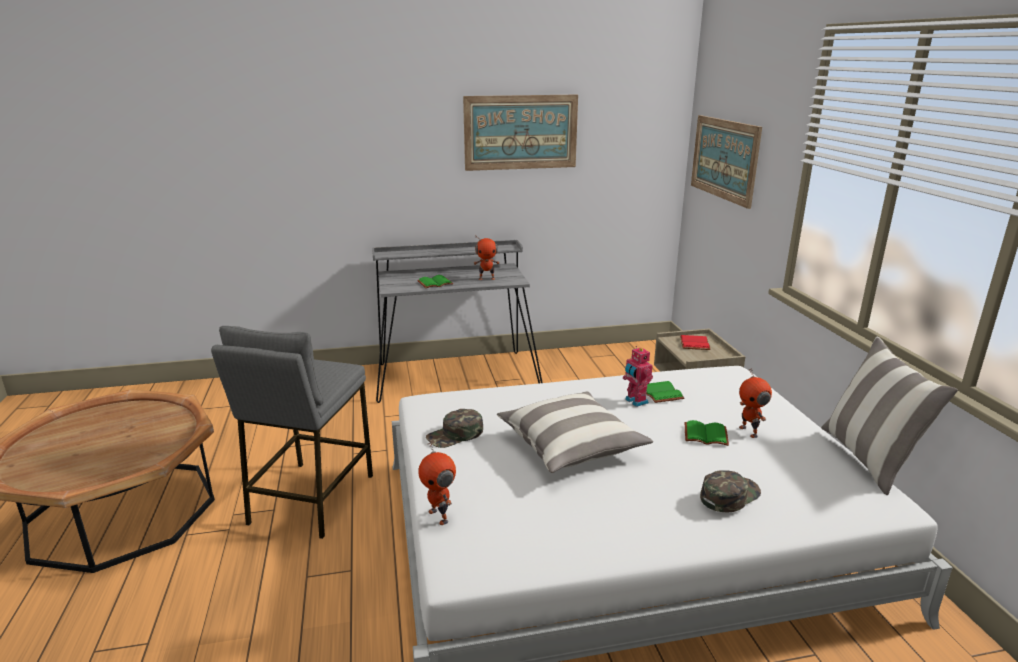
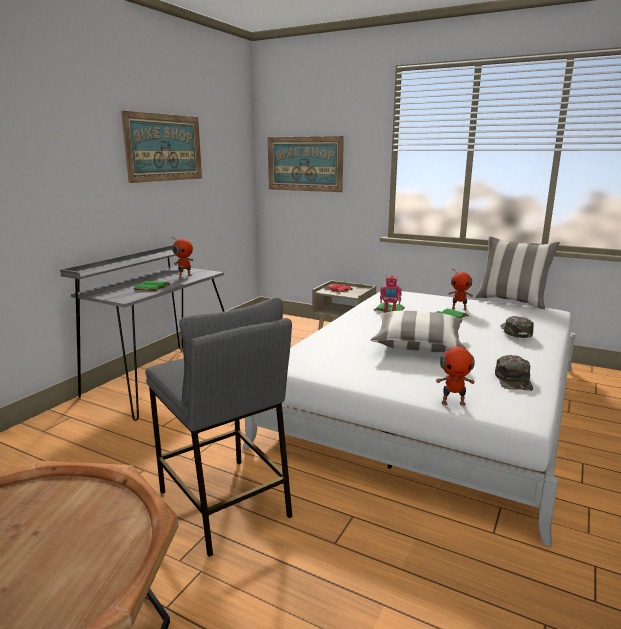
camera: 50 degrees left, 5 degrees down
green cap [426,409,483,448] -> green cap moved to [495,355,533,391]

